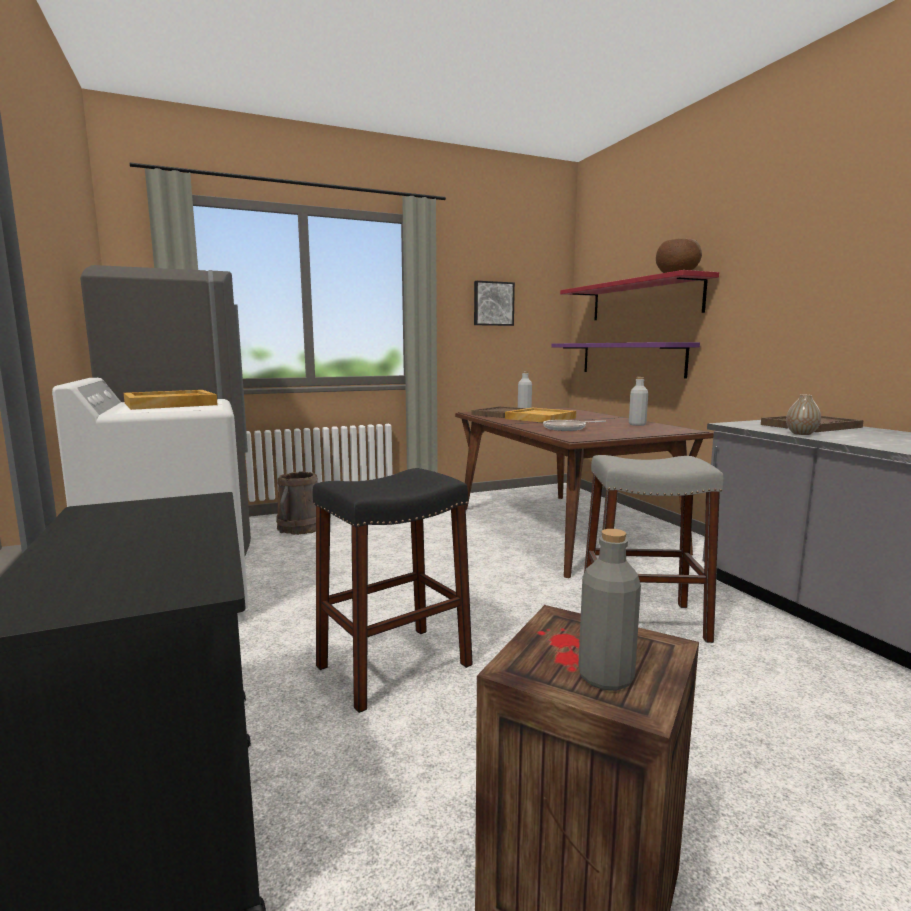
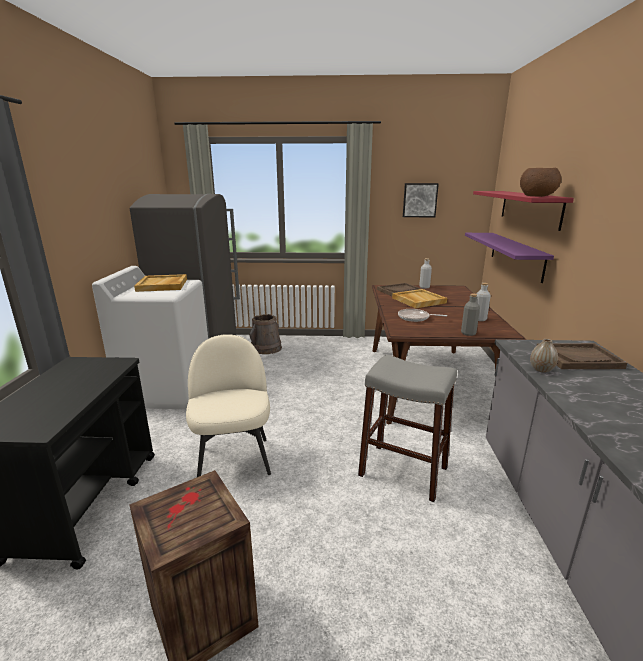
camera: 25 degrees right, 10 degrees up
black stool [313,468,473,713] -> beige chair [186,334,271,477]
grey bottle [578,529,641,691] -> grey bottle moved to [461,294,480,336]

